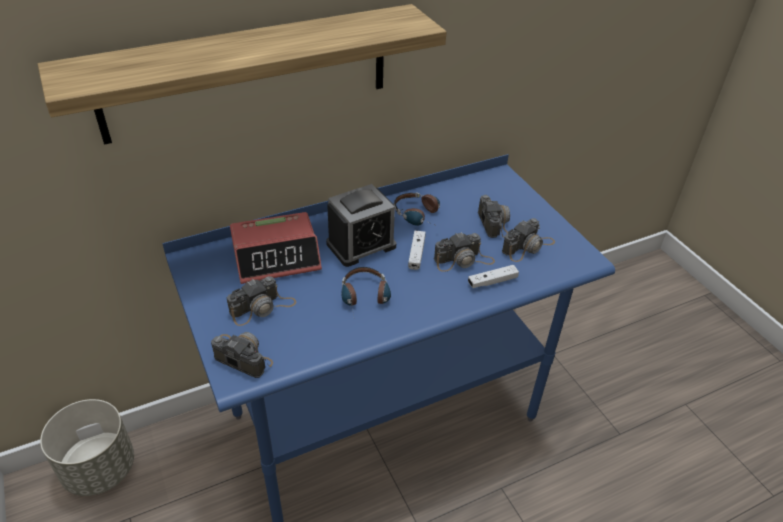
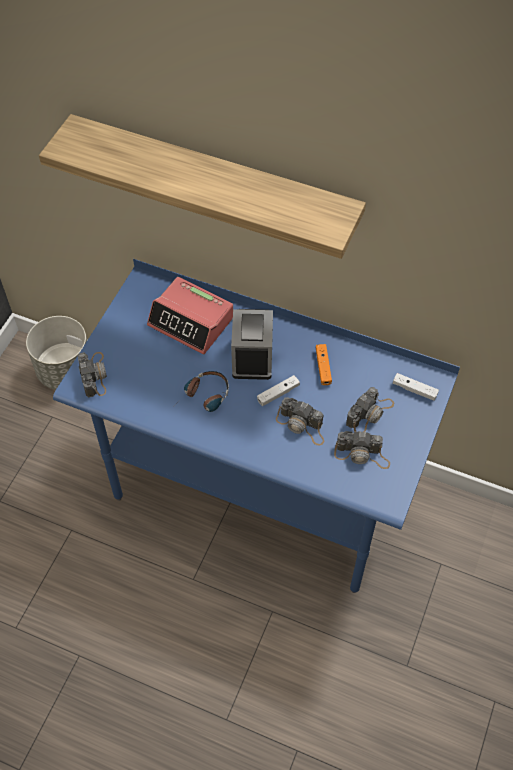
camera: 50 degrees right, 15 degrees up
camera [227,276,297,326] -> none
alarm clock [326,184,396,267] -> alarm clock turned 75 degrees clockwise [231,309,273,380]
headphones [394,192,440,227] -> orange game controller [316,344,332,385]
white game controller [468,265,519,288] -> white game controller moved to [393,373,439,401]

